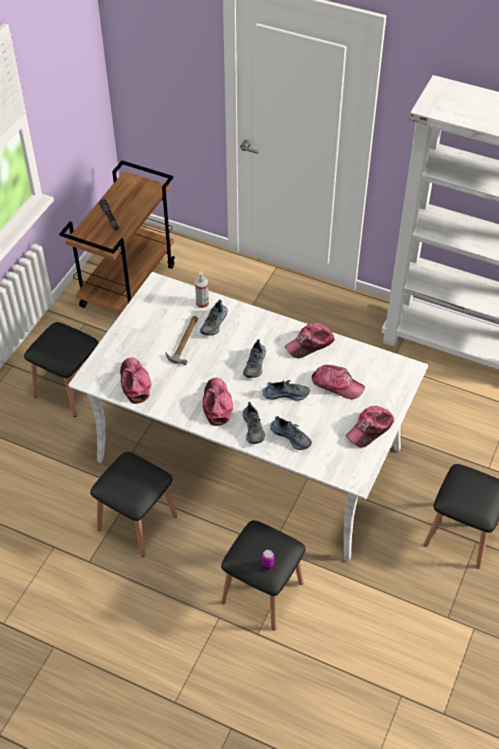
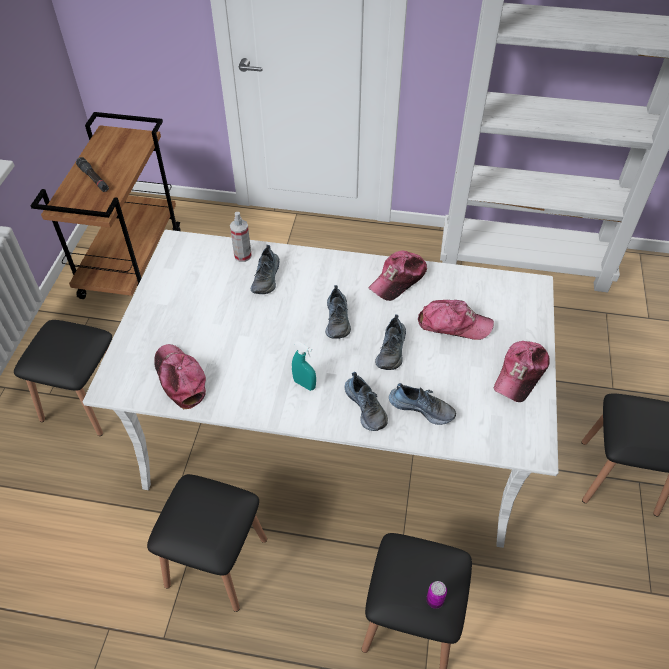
camera: 15 degrees left, 0 degrees up
hammer [165,316,198,365] -> none
cap [203,378,233,426] -> turquoise spray bottle [292,341,316,391]
shoe [262,380,310,401] -> shoe turned 120 degrees clockwise [375,314,406,370]

